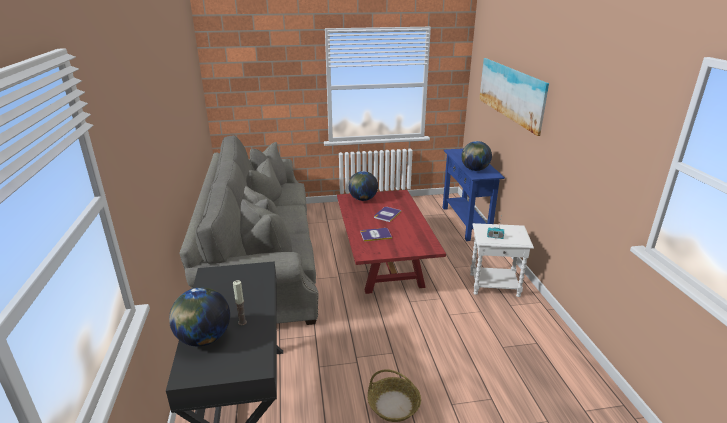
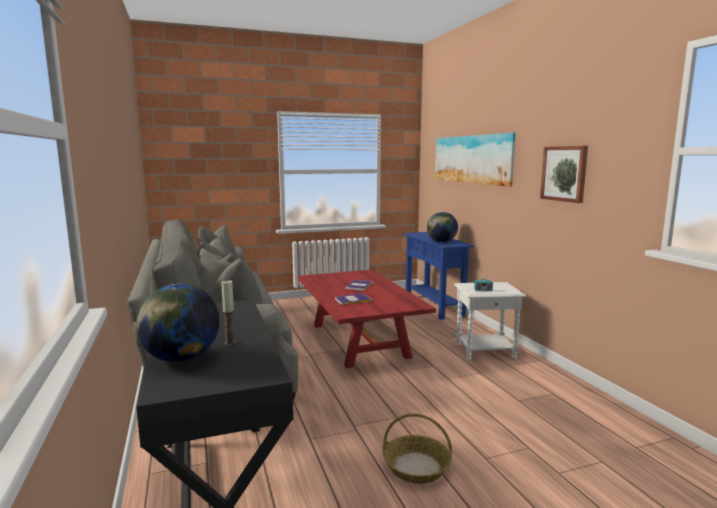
camera: 10 degrees left, 15 degrees down
globe [348,171,378,201] -> none
none -> picture [540,146,588,203]

